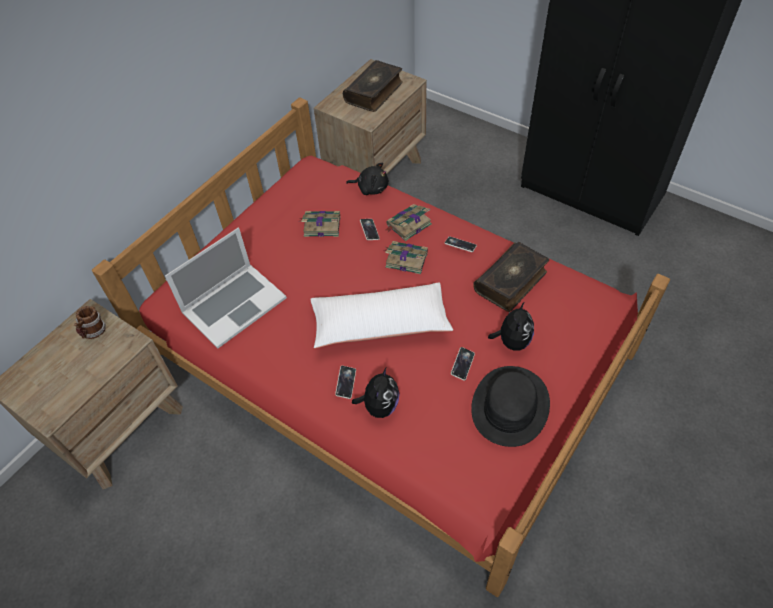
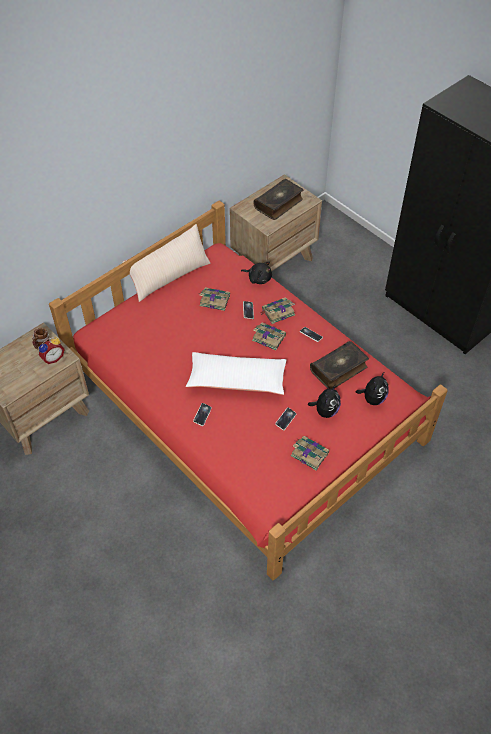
camera: 10 degrees right, 0 degrees up
laptop [165,227,287,348] -> none
plush toy [352,368,400,418] -> plush toy moved to [356,373,389,405]
black hat [471,366,550,447] -> book [291,436,329,470]
none -> alarm clock [39,337,65,364]
none -> beige pillow [123,224,210,302]

